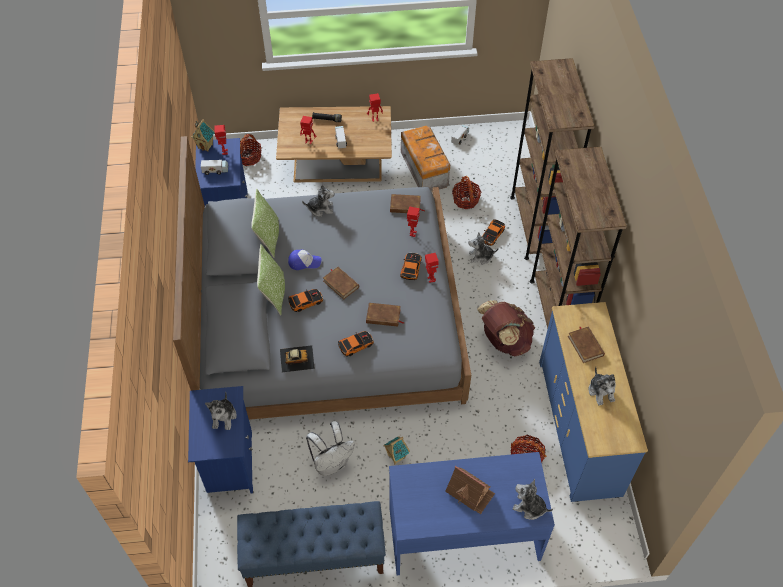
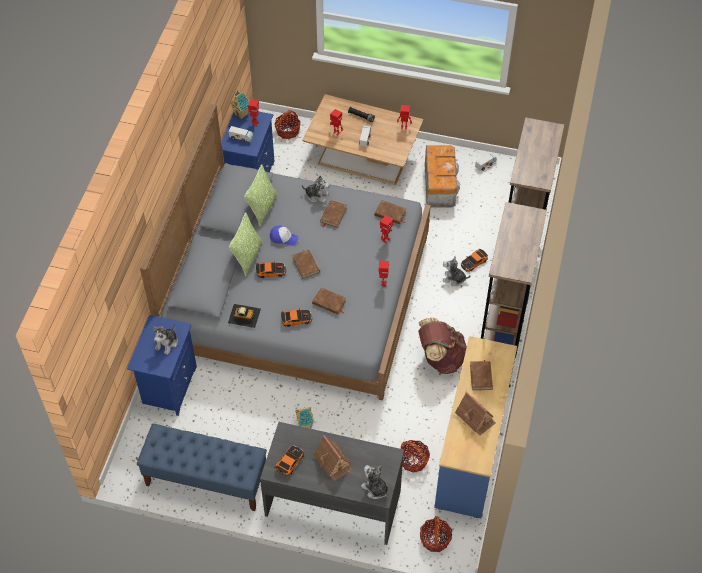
camera: 20 degrees right, 0 degrees up
white backpack [306,421,355,476] -> none
blue desk [389,452,555,575] -> grey desk [260,422,404,545]
toy car [400,253,422,280] -> toy car moved to [275,446,304,476]
basket [452,176,482,209] -> basket moved to [420,516,452,552]
plush toy [589,367,616,406] -> toy house [455,391,496,436]
none -> brown book [320,200,347,228]

